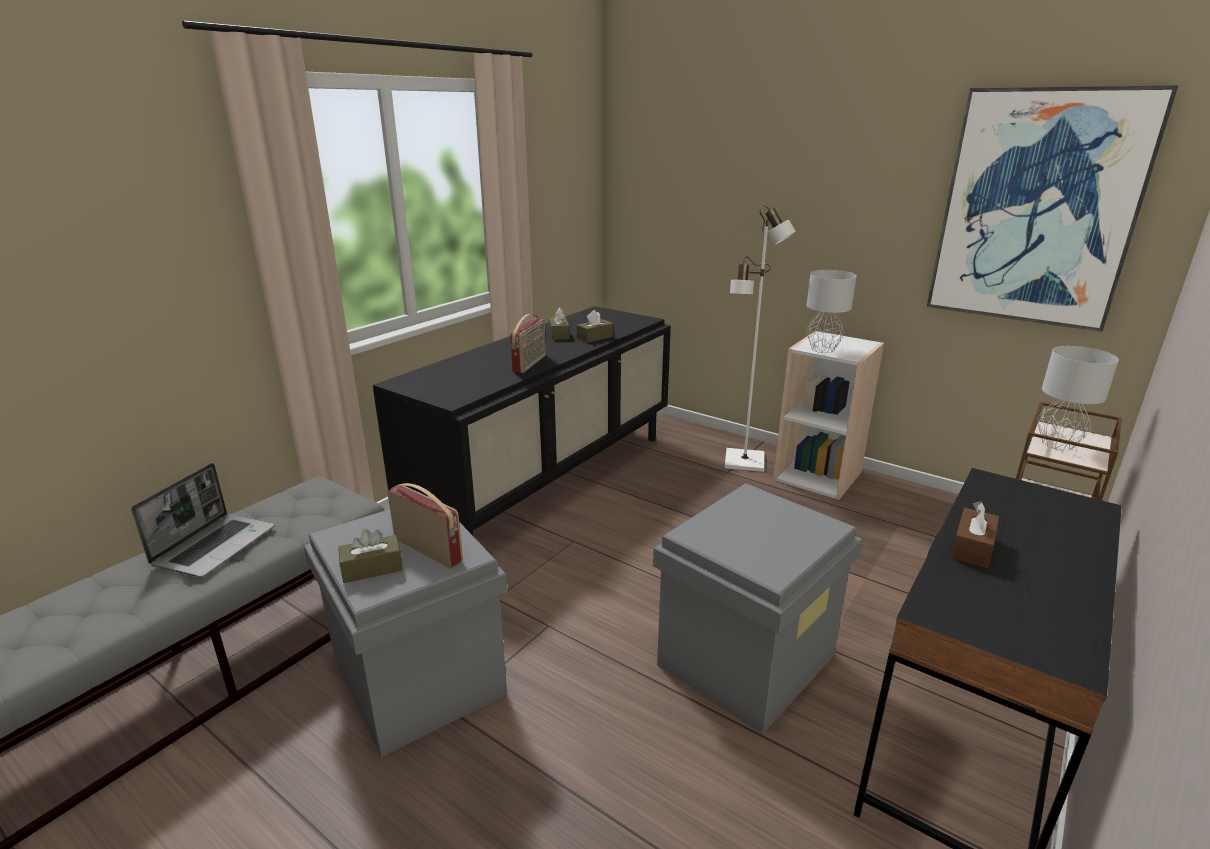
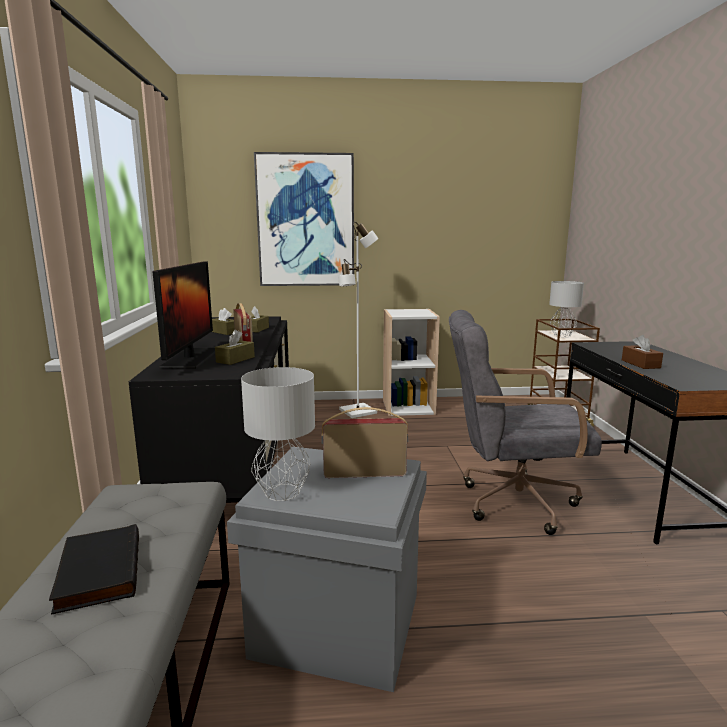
camera: 40 degrees left, 10 degrees down
laptop [131,463,275,577] -> black book [49,524,139,615]
brown tissue box [338,529,403,583] -> brown tissue box moved to [215,330,255,365]
grey storage box [653,483,863,734] -> grey office chair [449,310,602,535]
grey table lamp [806,270,857,353] -> grey table lamp moved to [241,367,315,501]
picture [927,85,1179,332] -> picture moved to [254,152,354,286]
none -> monitor [153,261,215,368]

